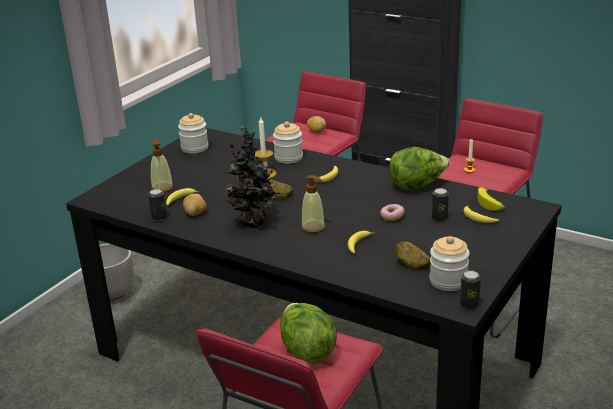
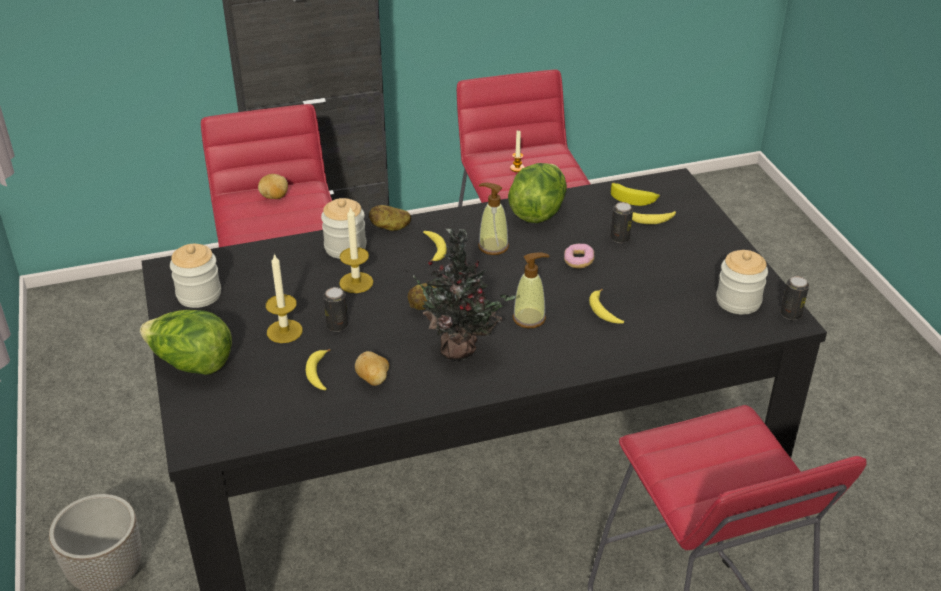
camera: 50 degrees left, 10 degrees up
can [148,189,167,221] -> can moved to [323,287,348,332]
soap dispenser [151,138,174,192] -> soap dispenser moved to [478,183,509,255]
lettuce [280,303,337,364] -> lettuce moved to [140,310,232,375]
potato [394,242,430,269] -> potato moved to [369,205,411,231]
none -> candle [266,254,303,343]

